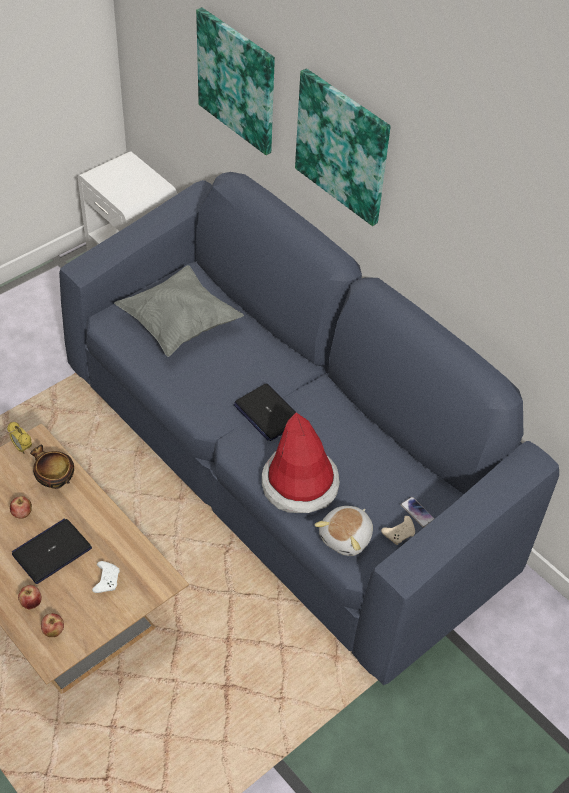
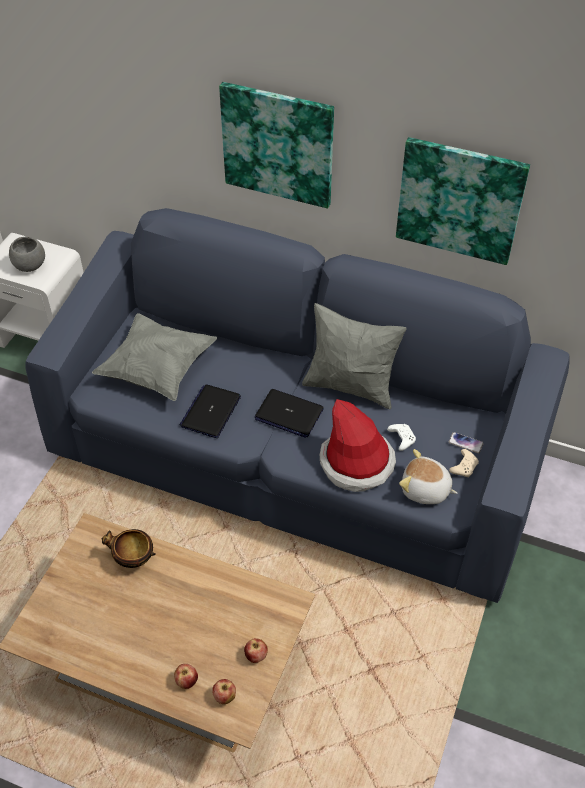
camera: 25 degrees left, 0 degrees up
alarm clock [7,422,32,454] -> none
apple [10,496,32,519] -> apple moved to [244,638,268,663]
laptop [12,519,92,584] -> laptop moved to [180,384,241,438]
white game controller [92,561,120,593] -> white game controller moved to [387,424,416,451]
picture [196,7,275,155] -> picture moved to [396,137,530,265]
plush toy [314,506,373,556] -> plush toy turned 105 degrees clockwise [399,449,458,504]
none -> grey bowl [9,237,45,272]
none -> grey pillow [302,303,406,409]

